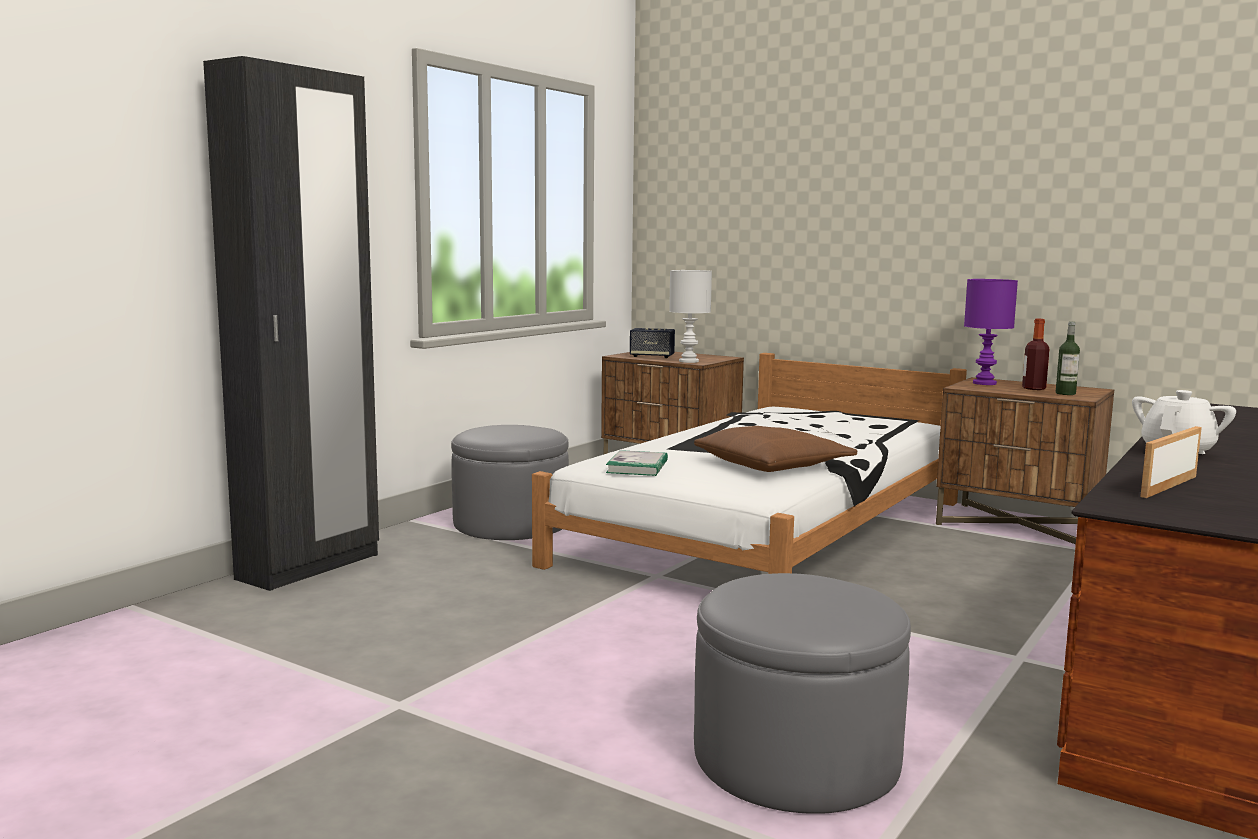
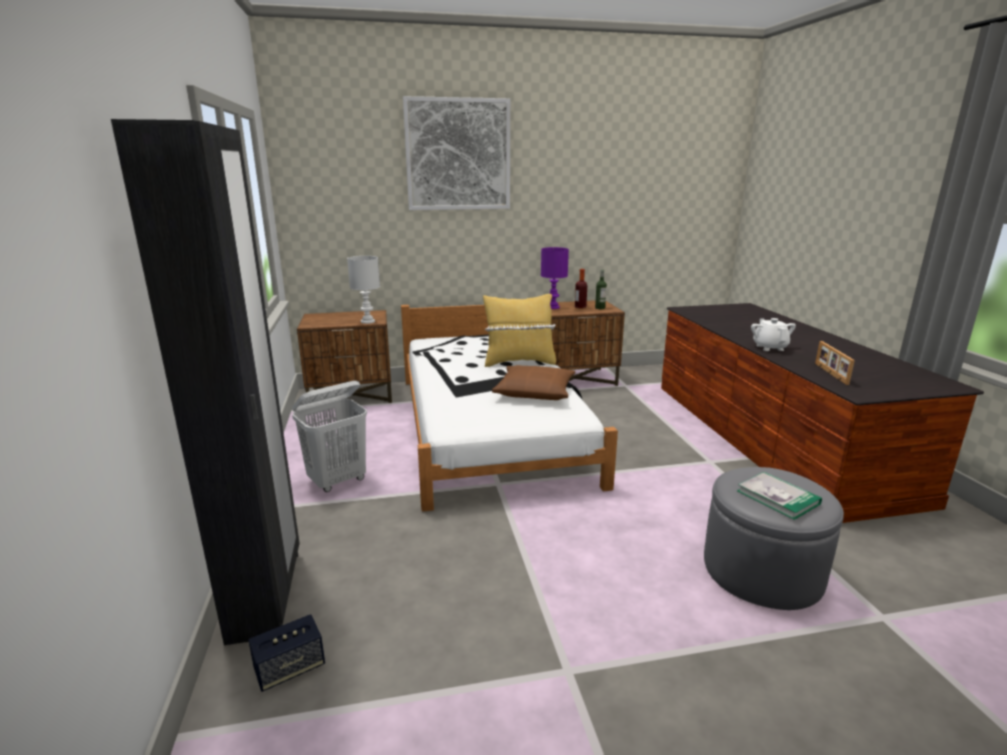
camera: 45 degrees left, 10 degrees up
grey ottoman [451,425,569,540] -> white laundry basket [292,381,367,492]
book [606,450,668,476] -> book moved to [737,472,822,520]
speaker [630,328,675,358] -> speaker moved to [248,614,325,692]
none -> picture [403,96,510,210]
none -> yellow pillow [483,294,556,367]

